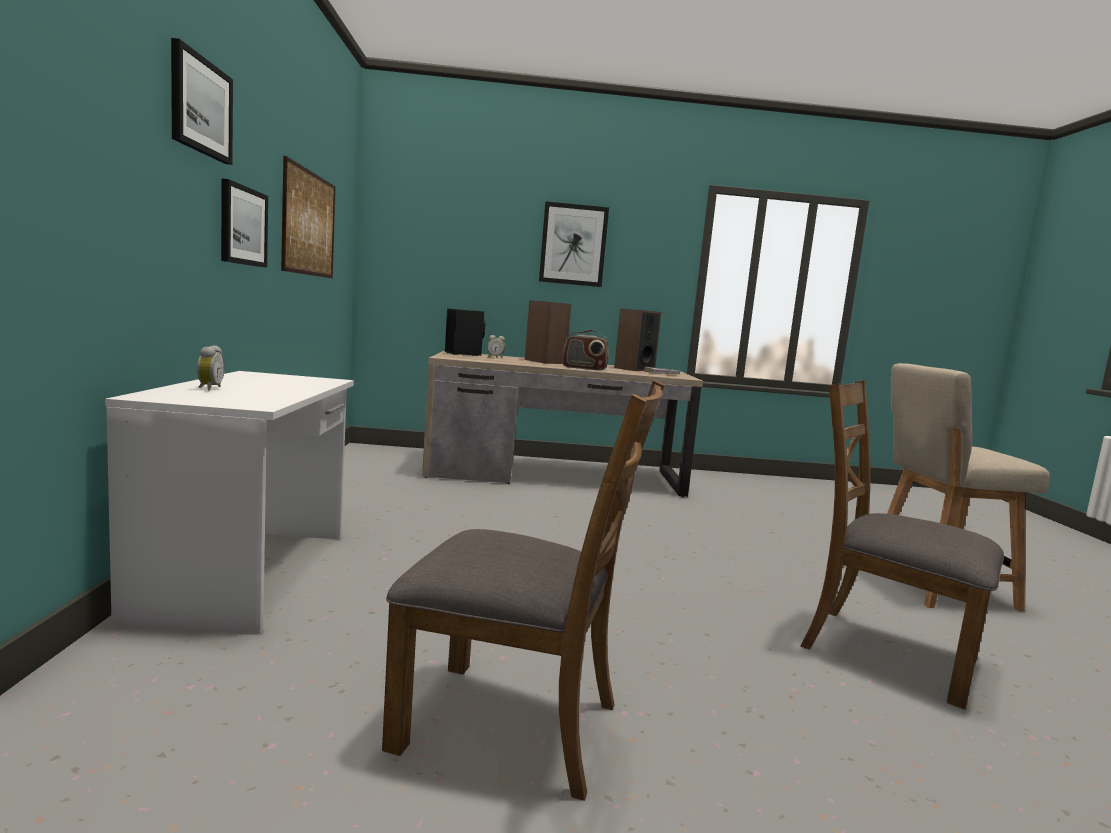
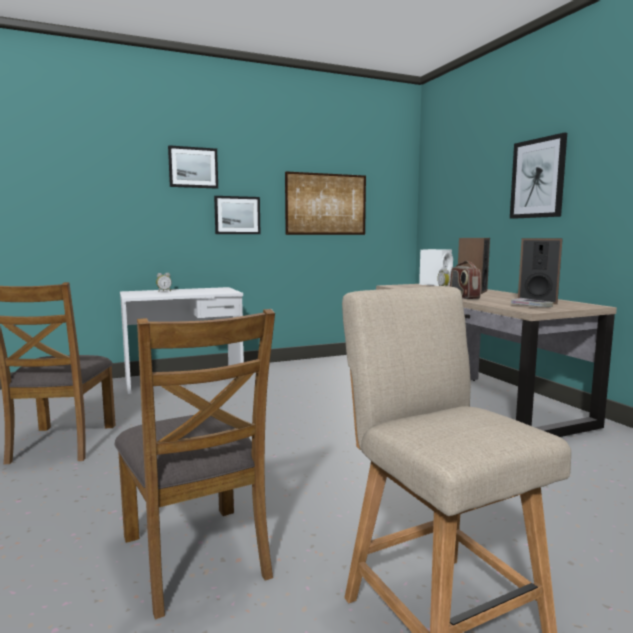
camera: 70 degrees right, 0 degrees up
black speaker [445,308,486,356] -> white speaker [419,249,453,286]
brown chair [800,380,1004,710] -> brown chair turned 135 degrees clockwise [115,309,275,619]

